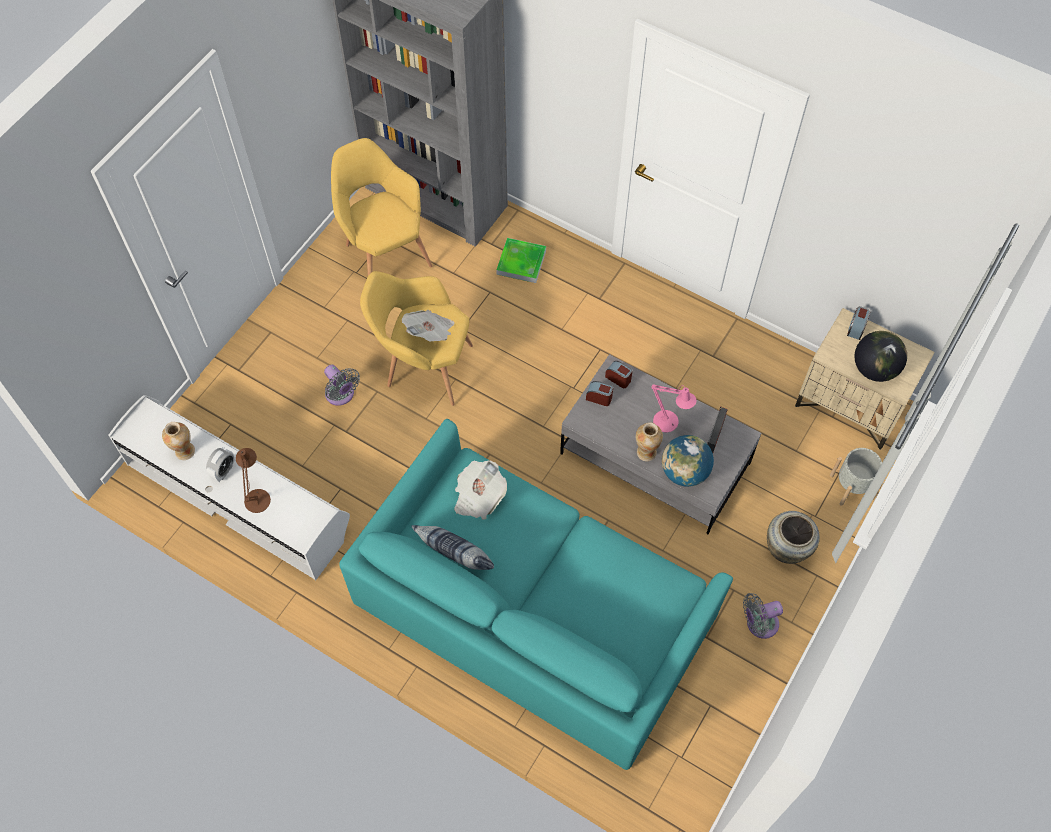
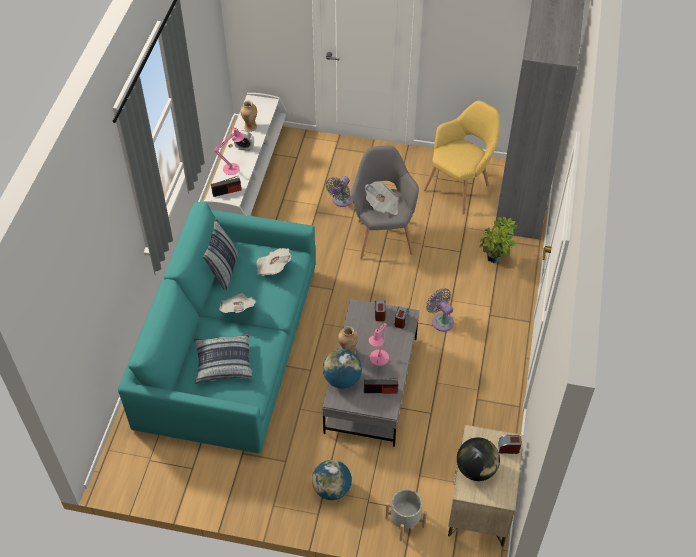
camera: 70 degrees right, 10 degrees down
brown table lamp [236,448,271,513] -> pink table lamp [214,127,245,175]
yellow armchair [360,271,473,406] -> grey armchair [351,146,419,259]
tray [496,238,546,283] -> potted plant [479,217,518,263]
grey fan [743,593,783,639] -> grey fan moved to [426,288,454,332]
beige vase [767,511,820,564] -> globe [312,460,352,500]
none -> pillow [194,333,252,384]
none -> radio [211,176,241,197]
none -> newspaper [219,293,256,313]

